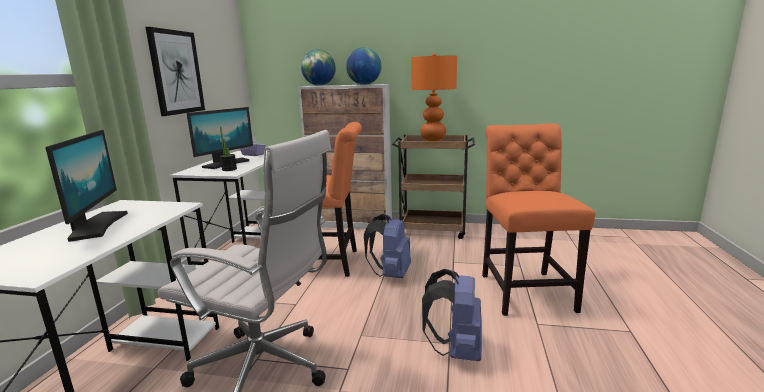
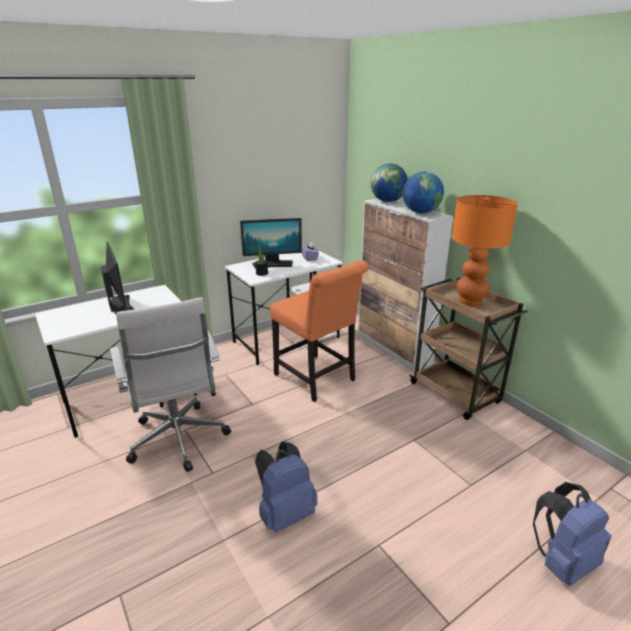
camera: 45 degrees right, 10 degrees up
monitor [46,130,128,242] -> monitor turned 60 degrees counterclockwise [101,242,135,314]
picture [145,27,205,116] -> none
blue backpack [364,214,411,278] -> blue backpack moved to [533,482,611,586]
orange chair [482,124,595,316] -> none

